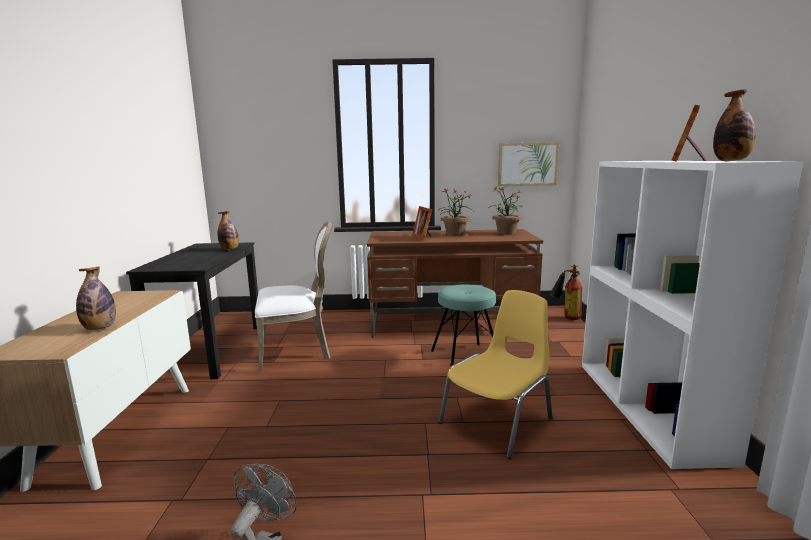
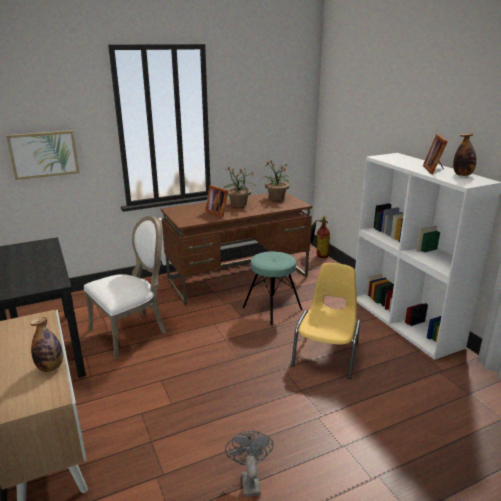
camera: 25 degrees left, 10 degrees up
bottle [217,211,239,250] -> none
picture [498,142,559,186] -> picture moved to [6,130,79,180]

